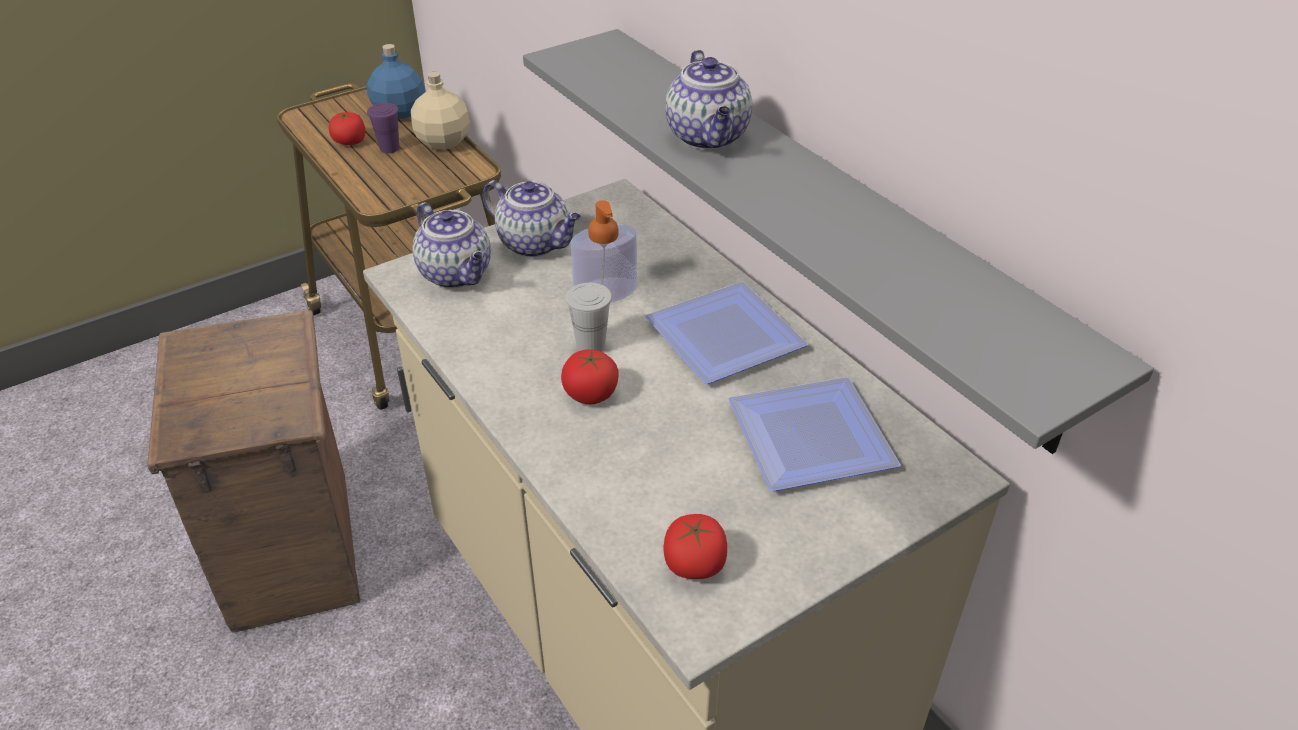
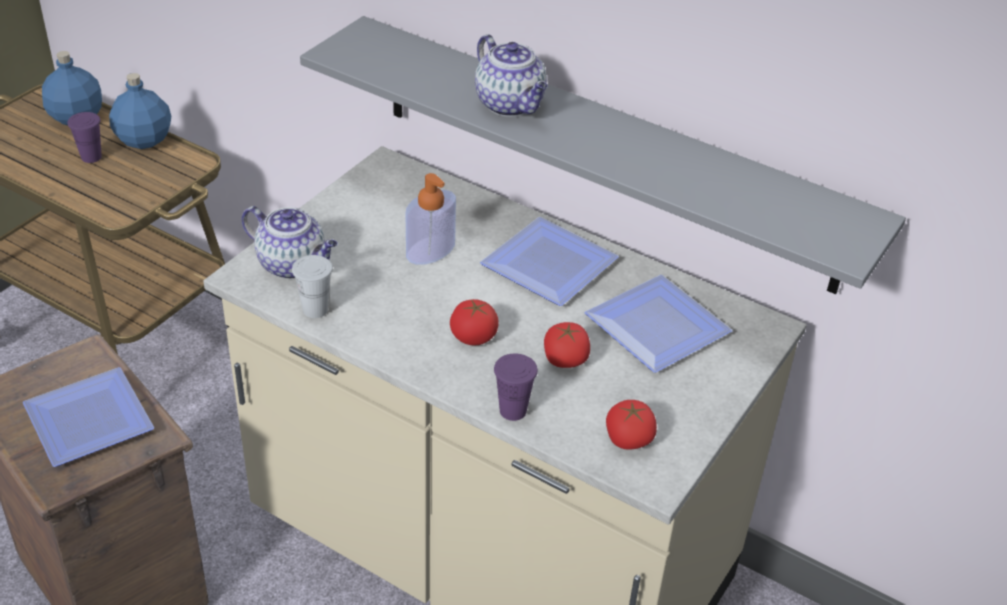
camera: 25 degrees left, 0 degrees up
tomato [329,112,365,145] -> tomato moved to [544,322,590,368]
beige bottle [411,72,470,150] -> blue bottle [109,73,171,149]
teapot [482,180,581,257] -> none
white cup [565,283,612,352] -> white cup moved to [292,255,333,318]
none -> plate [22,367,154,467]
none -> purple cup [494,354,538,421]

